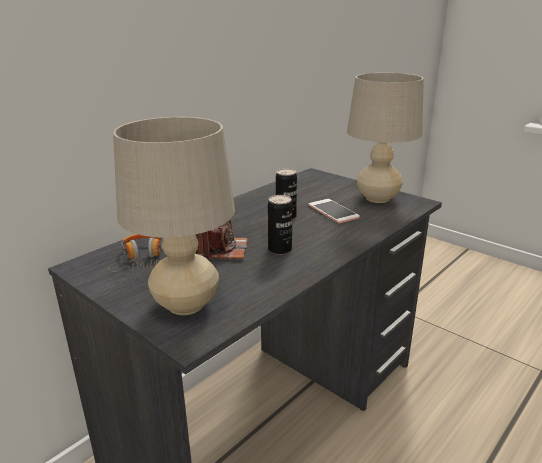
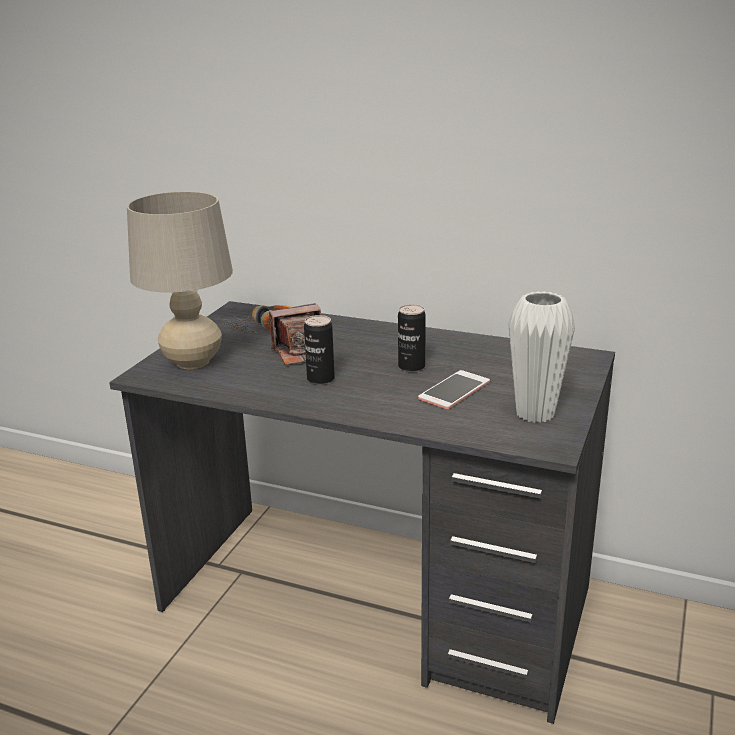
camera: 70 degrees right, 0 degrees up
beige table lamp [347,73,424,203] -> white vase [508,291,575,423]

